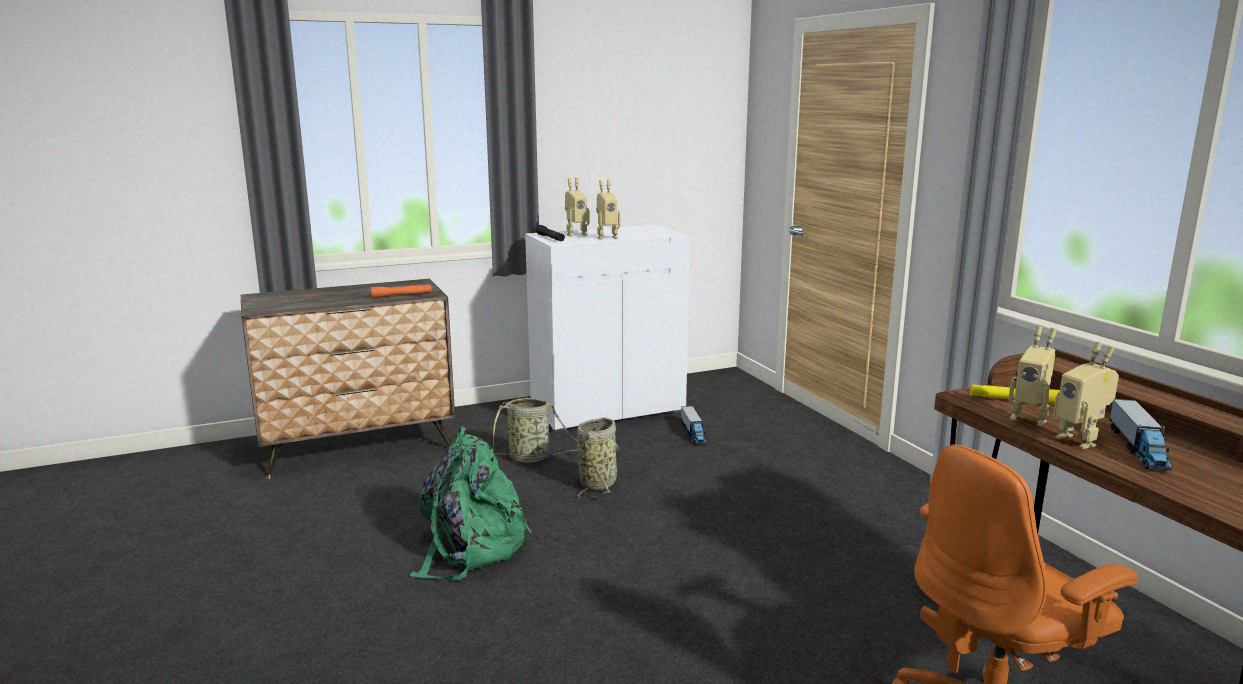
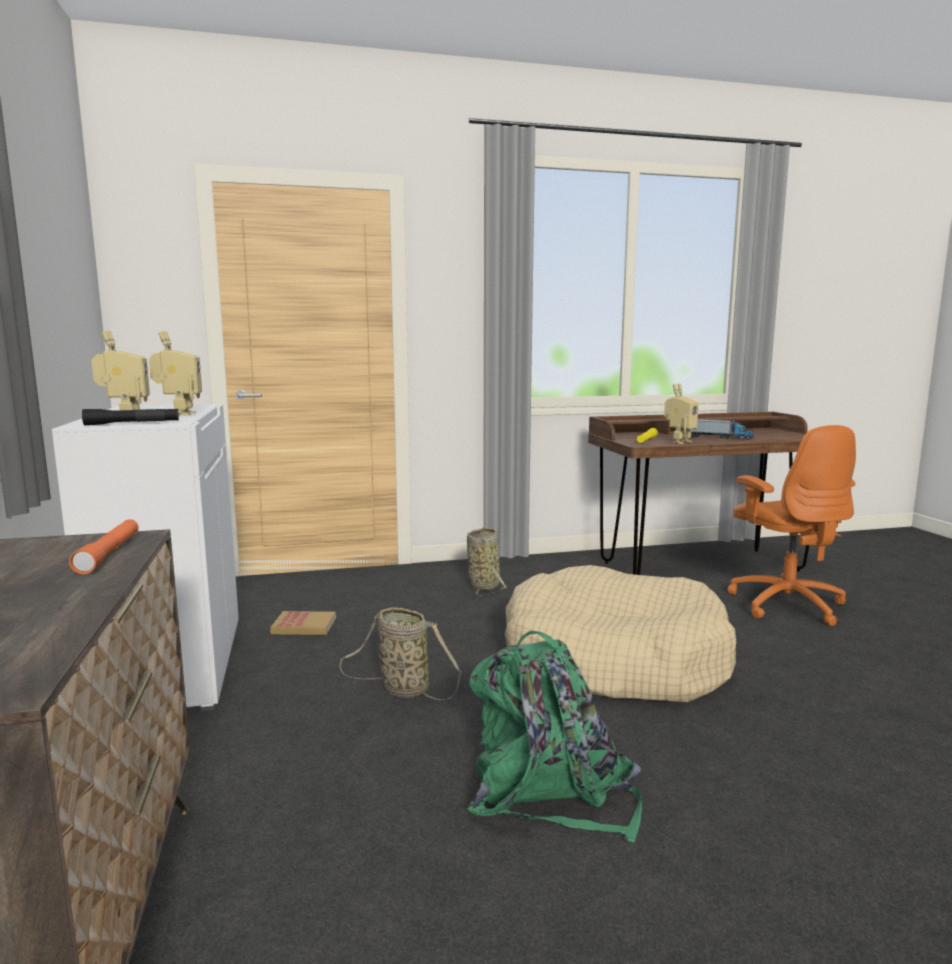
camera: 80 degrees left, 5 degrees down
basket [493,398,577,463] -> basket moved to [467,527,507,596]
toy truck [681,406,706,445] -> book [270,611,336,635]
toy robot [1053,342,1119,449] -> none
none -> beige dog bed [505,565,736,702]

